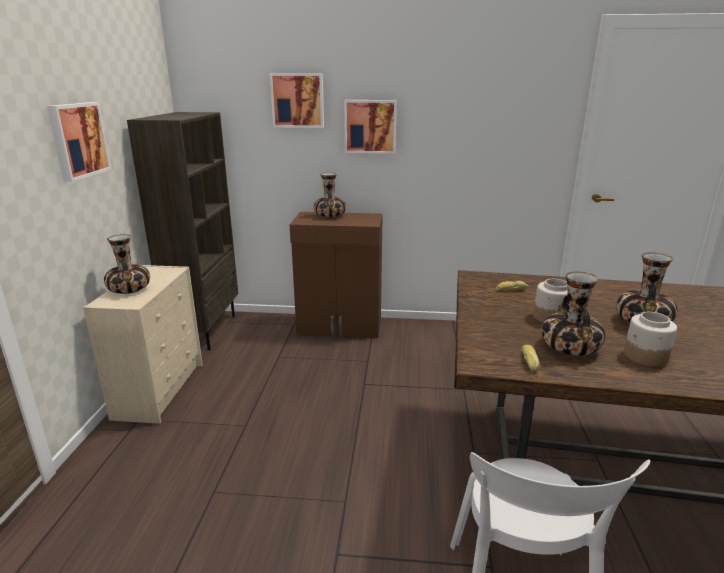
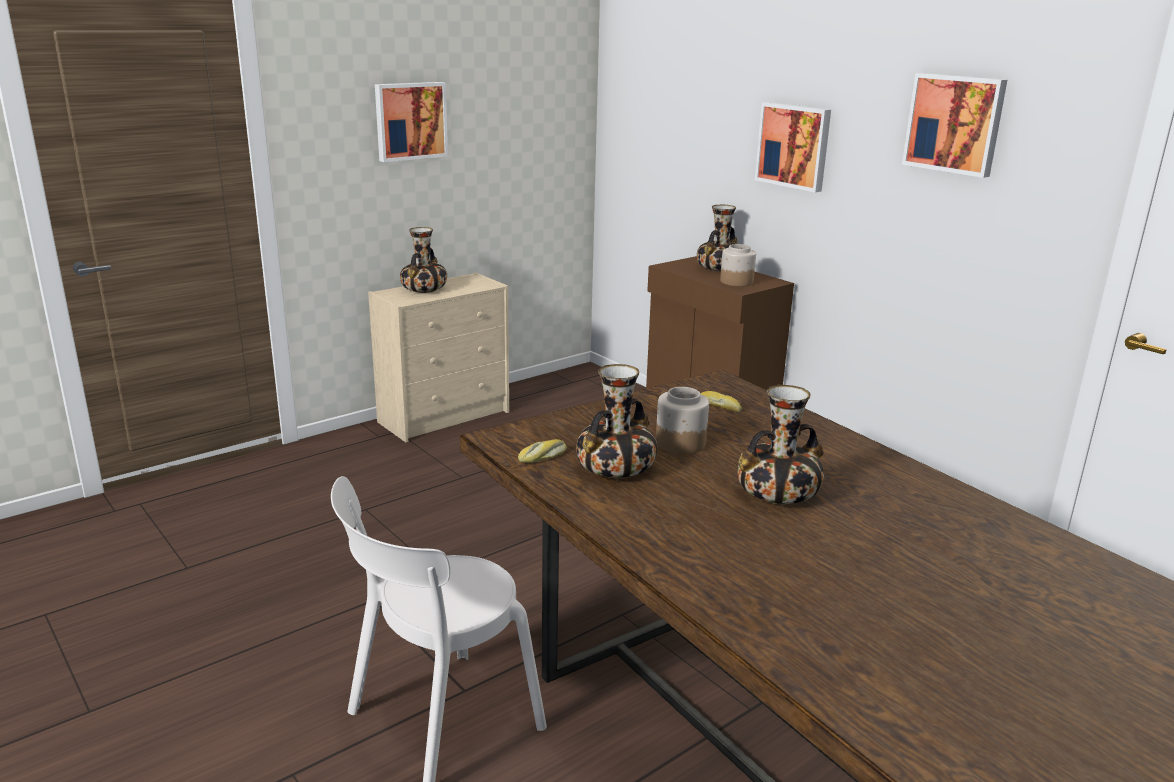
camera: 45 degrees right, 0 degrees up
brown bookcase [127,112,238,350] -> none
picture [270,73,324,128] -> picture moved to [902,73,1007,178]
jar [624,312,677,367] -> jar moved to [720,244,756,287]

